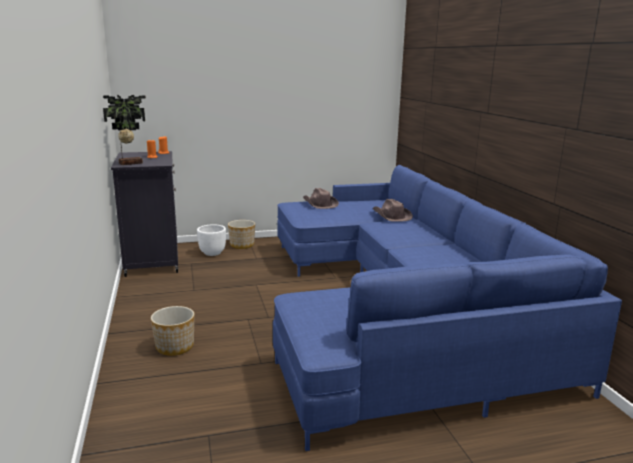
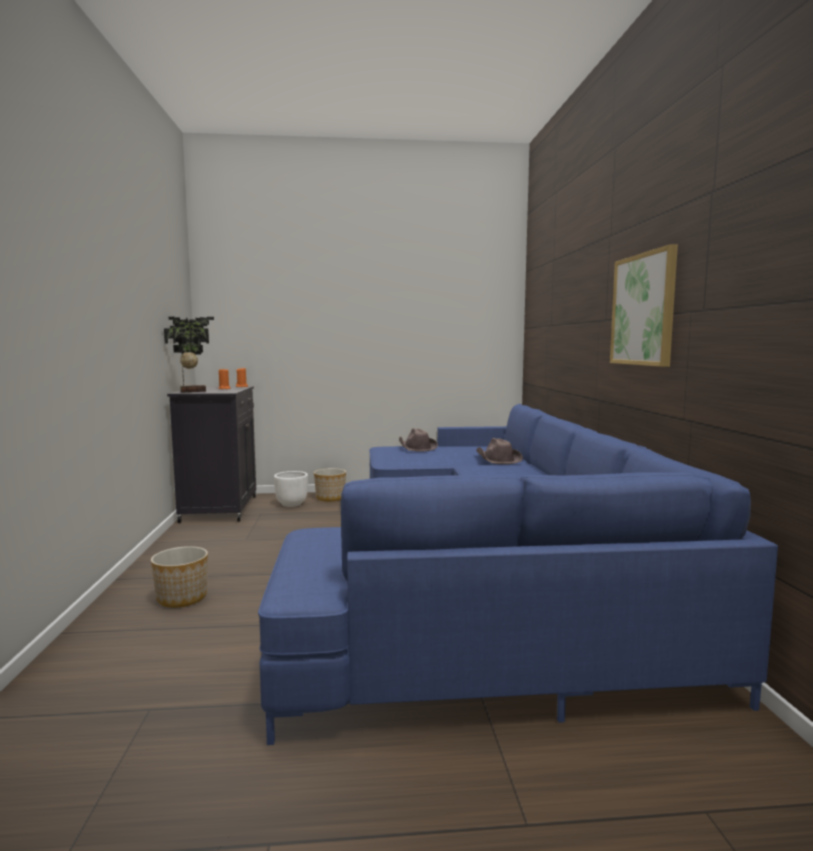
camera: 10 degrees right, 10 degrees down
none -> picture [610,244,678,367]

